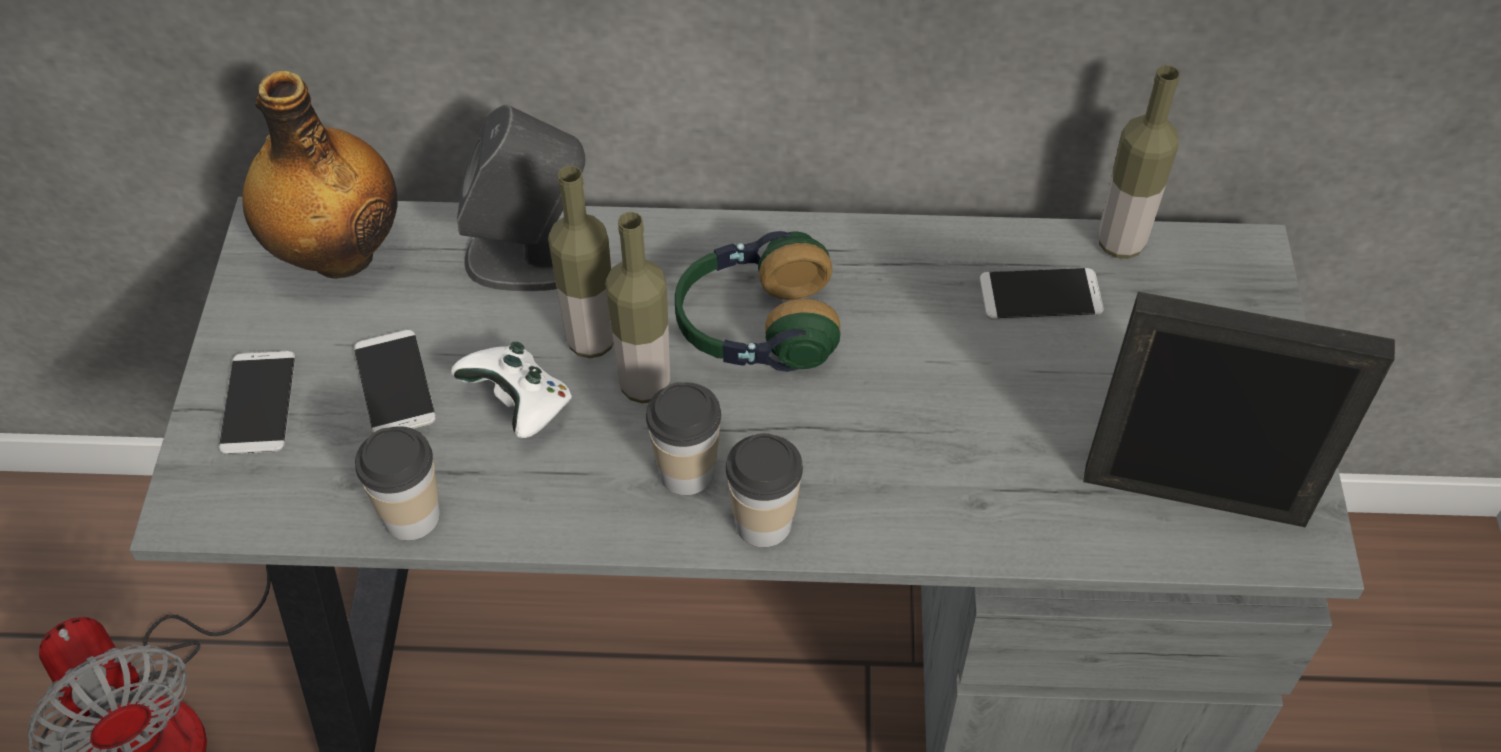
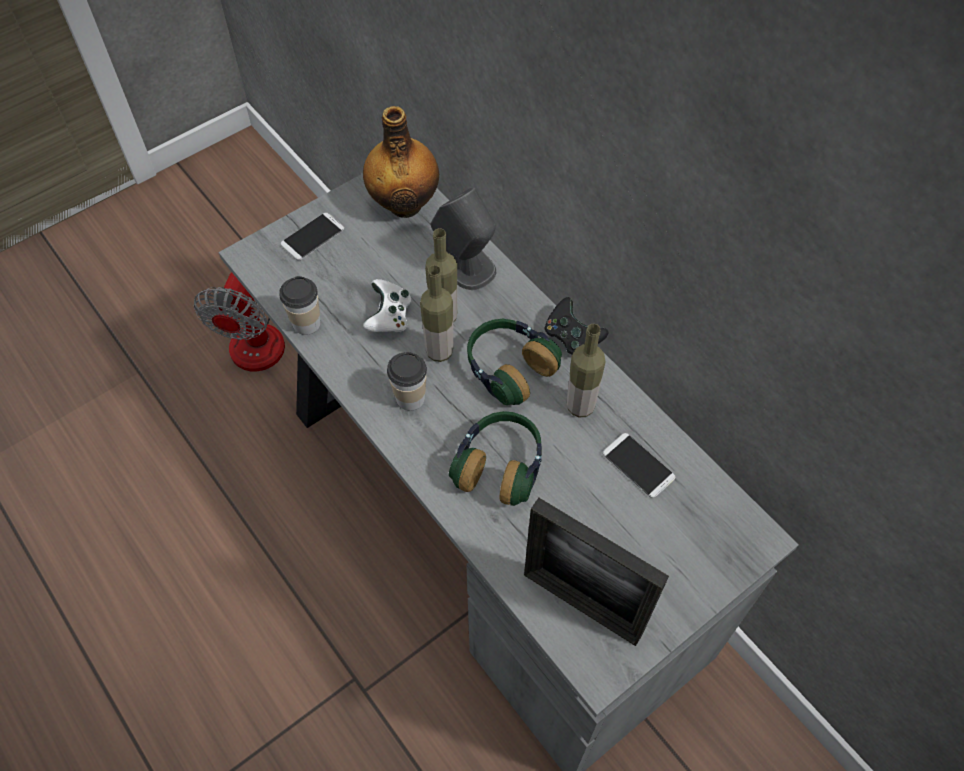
camera: 50 degrees right, 5 degrees up
phone [354,330,436,433] -> none
cup [726,433,803,547] -> none
picture frame [1083,291,1395,527] -> picture frame turned 150 degrees clockwise [524,498,669,646]
bottle [1099,65,1180,259] -> bottle moved to [567,324,605,417]
none -> headphones [449,411,542,506]
none -> black game controller [544,297,608,355]

